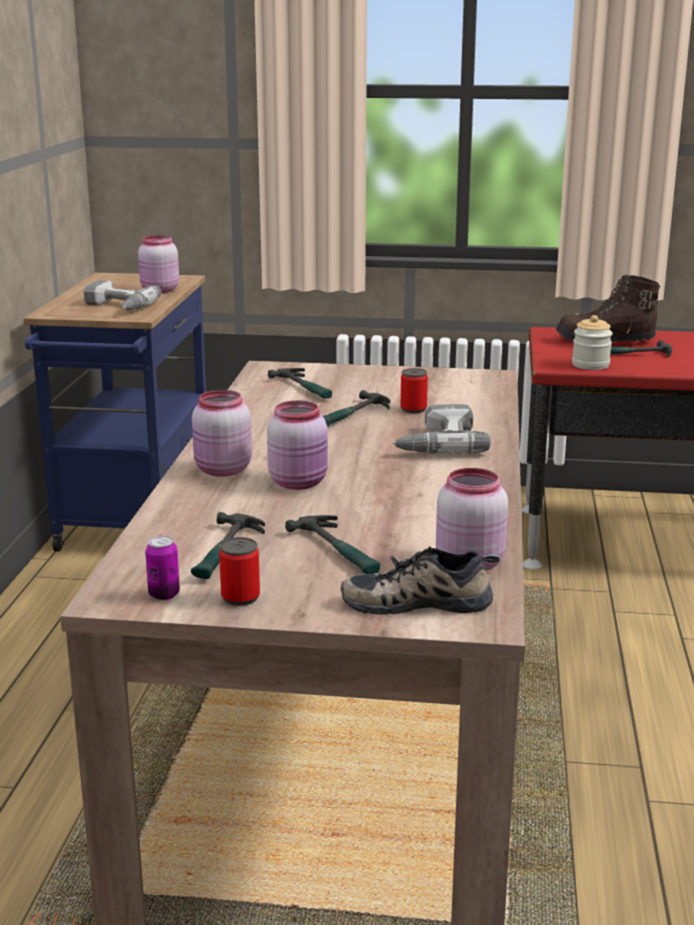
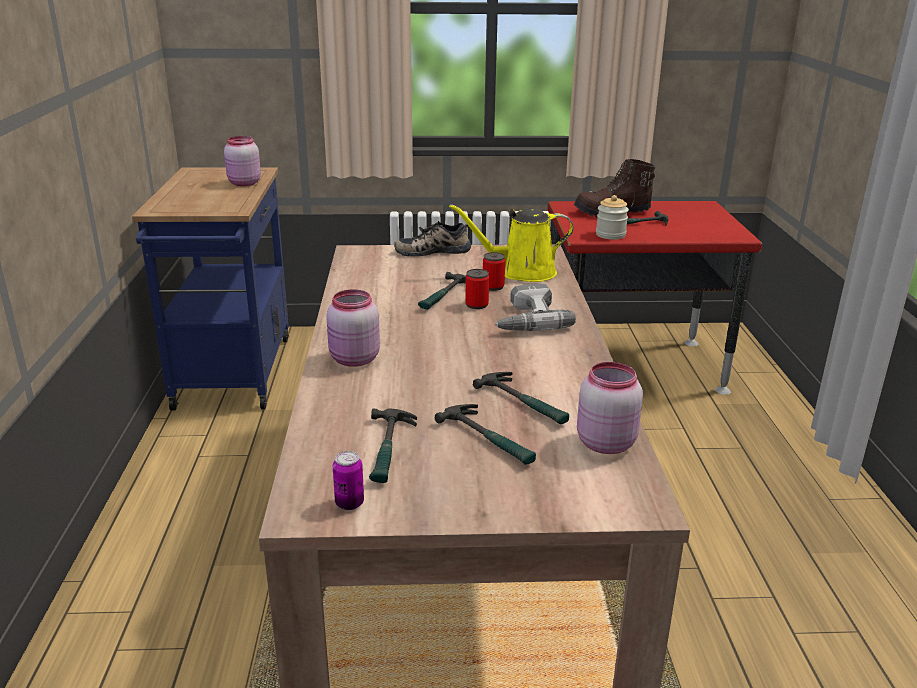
camera: 10 degrees left, 5 degrees up
power drill [83,280,161,310] -> none
can [219,537,260,606] -> can moved to [465,269,489,309]
pink jar [267,400,328,490] -> none
hammer [268,368,332,398] -> hammer moved to [473,372,569,424]
shoe [340,546,500,615] -> shoe moved to [394,221,471,256]
none -> yellow watering can [449,204,574,282]

